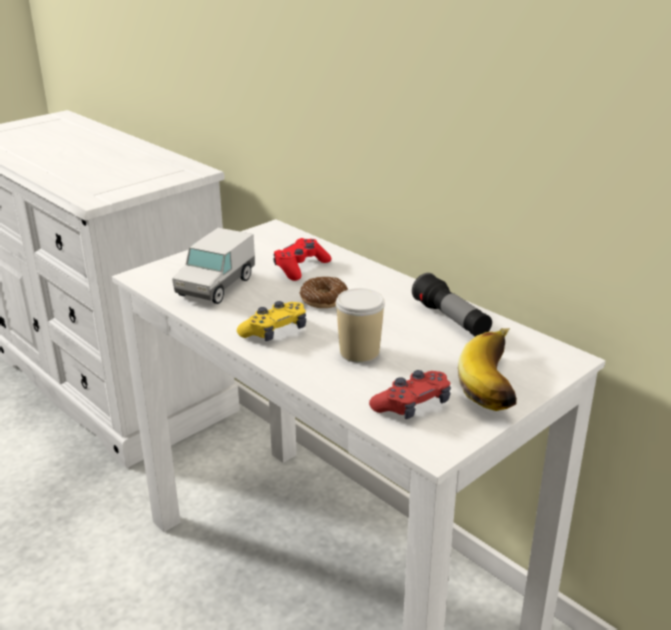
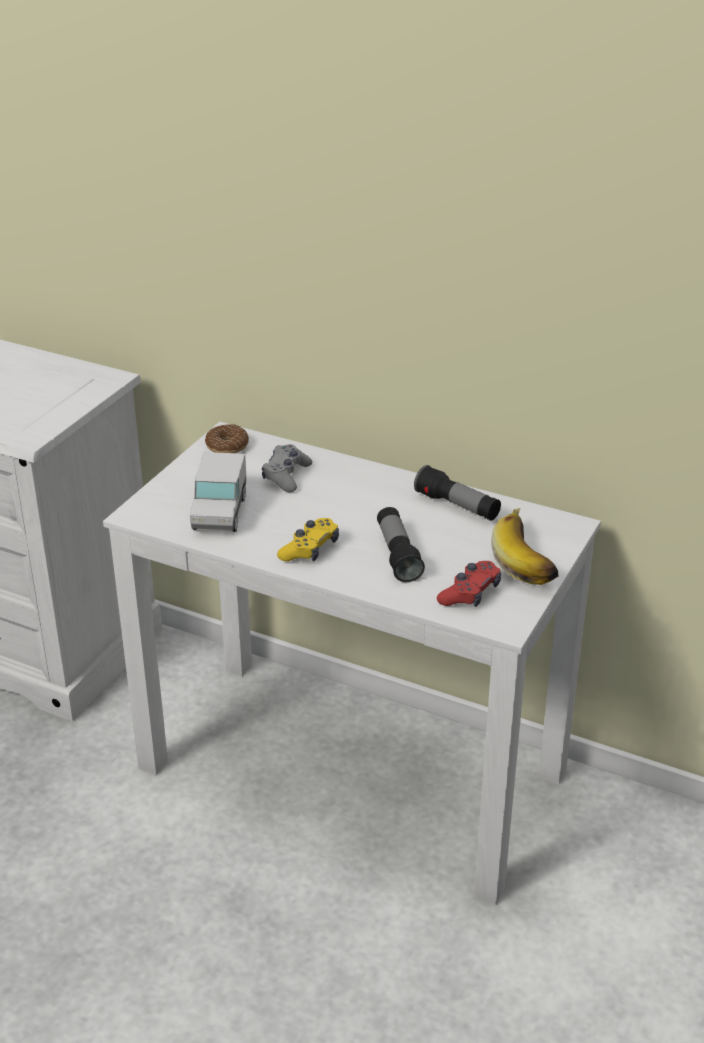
camera: 20 degrees left, 5 degrees up
red game controller [274,238,332,281] -> grey game controller [262,444,312,492]
donut [300,277,348,308] -> donut moved to [205,424,249,453]
cup [336,288,385,363] -> flashlight [377,507,425,582]

